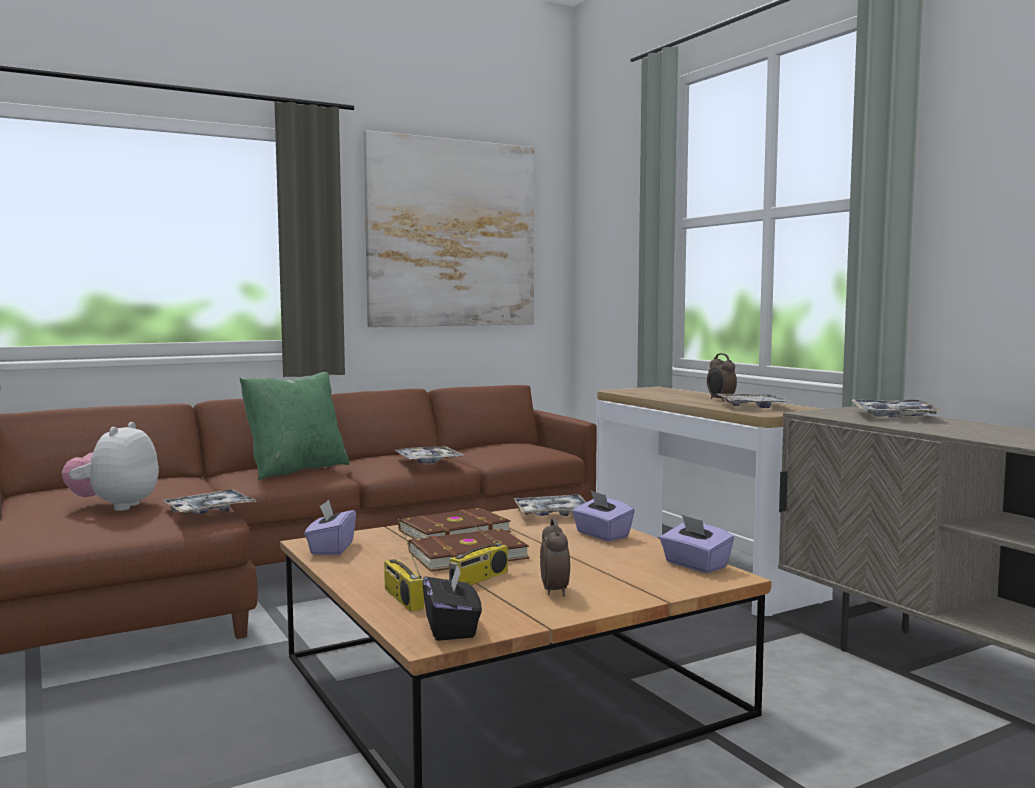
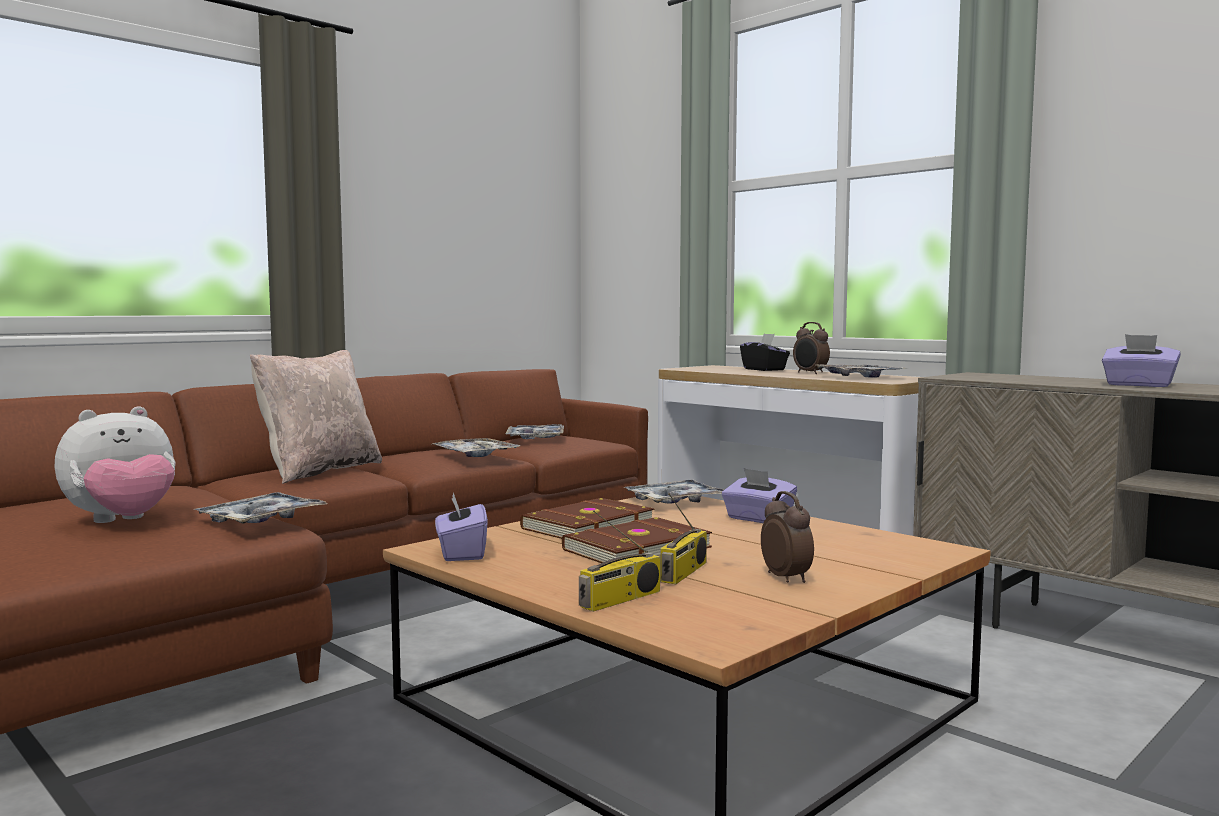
camera: 15 degrees left, 0 degrees up
plush toy [62,422,159,511] -> plush toy turned 120 degrees counterclockwise [55,406,176,523]
green pillow [240,372,349,480] -> beige pillow [250,350,382,484]
picture [364,130,534,327] -> none
radio [384,519,424,612] -> radio turned 90 degrees counterclockwise [579,510,660,612]
black tissue box [422,564,482,641] -> black tissue box moved to [740,334,790,371]
purple tissue box [660,515,734,573] -> purple tissue box moved to [1102,334,1181,387]
tray [851,399,942,417] -> tray moved to [505,424,564,439]

